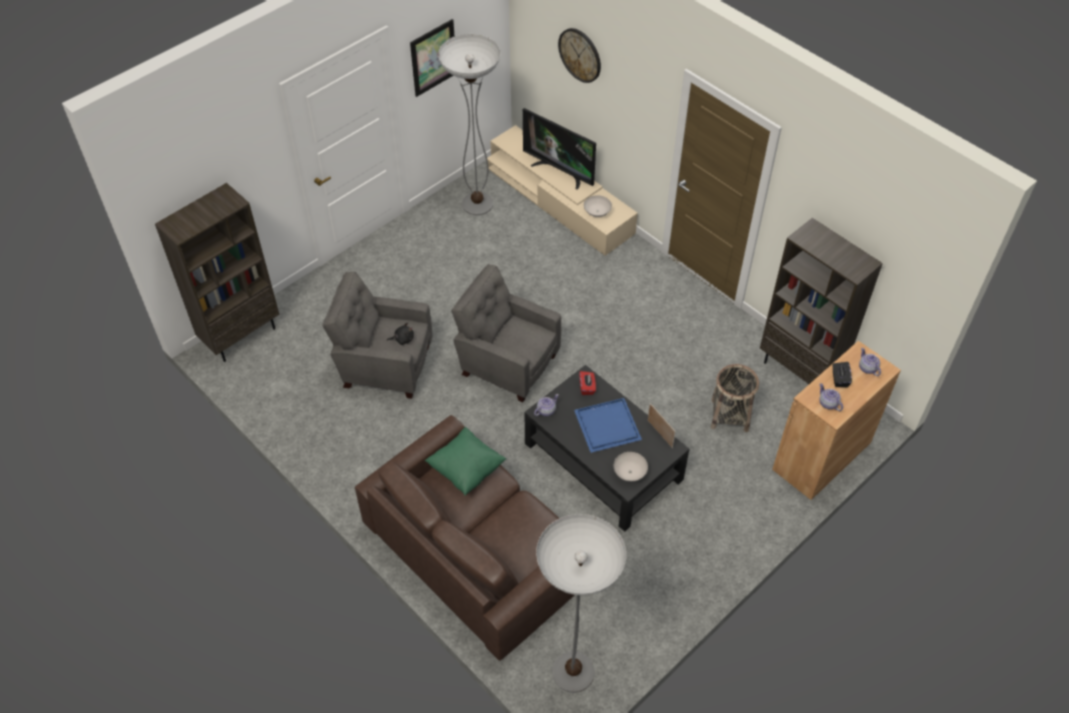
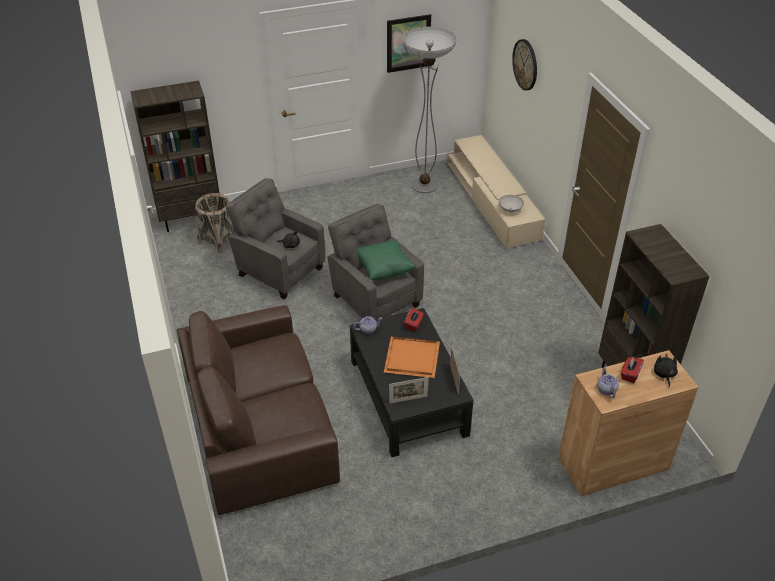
camera: 25 degrees right, 10 degrees down
green pillow [425,427,507,496] -> green pillow moved to [357,239,416,280]
television [523,108,596,190] -> none
floor lamp [536,514,626,693] -> none
blue tray [574,398,642,453] -> orange tray [384,337,440,378]
white bowl [614,452,648,482] -> picture frame [389,377,429,404]
basket [711,364,759,432] -> basket moved to [195,193,234,253]
black tissue box [833,362,852,387] -> red tissue box [621,357,644,383]
teapot [859,348,881,376] -> black plush toy [654,353,678,387]

